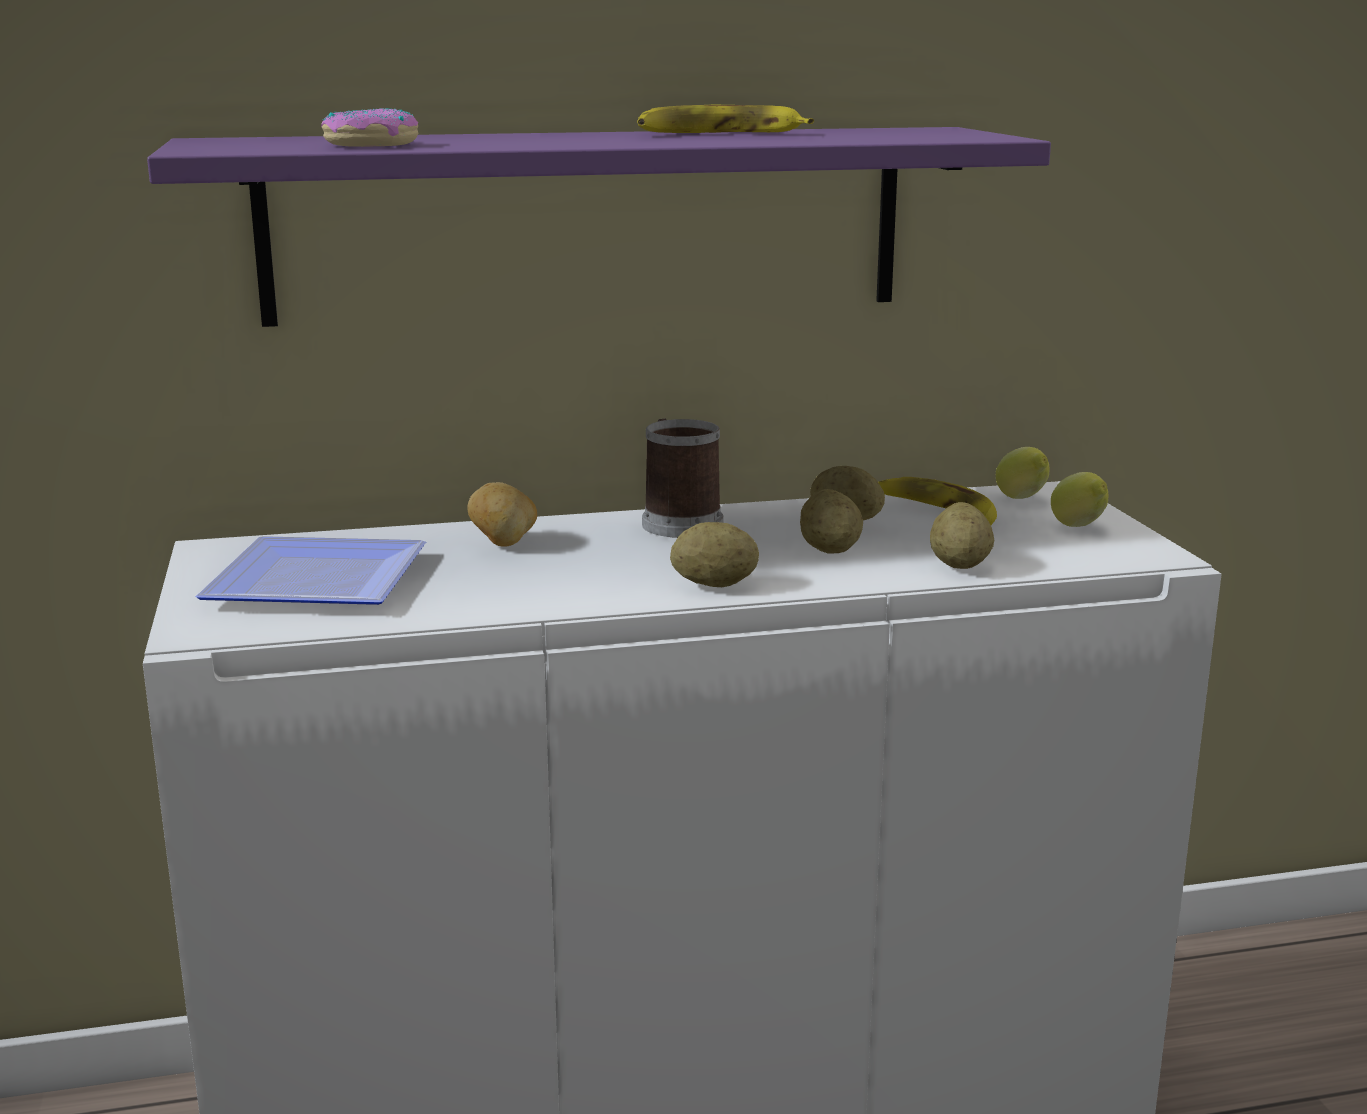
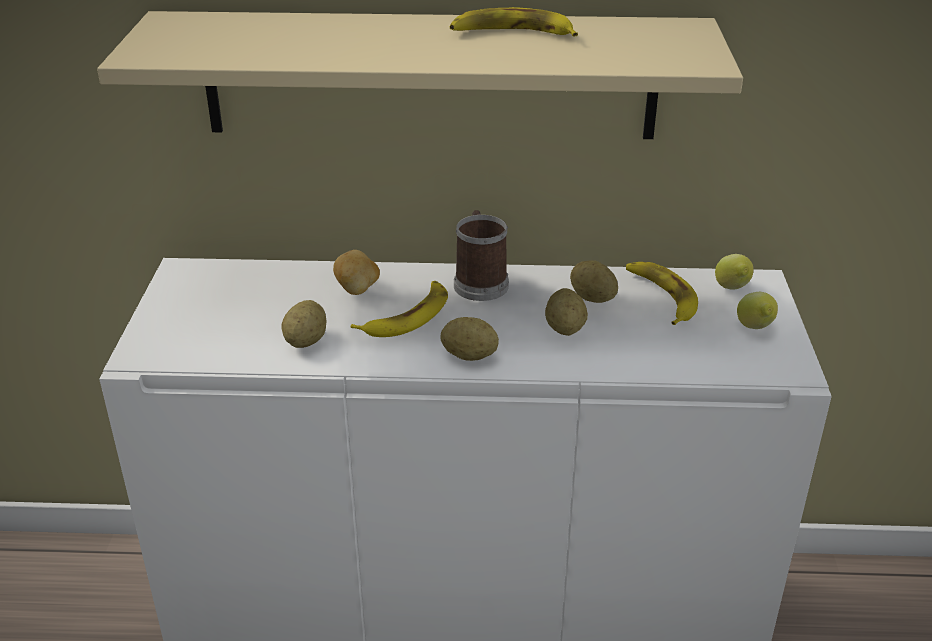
camera: 15 degrees right, 15 degrees up
purple shelf [147,127,1051,327] -> beige shelf [97,11,743,139]
plate [195,536,426,605] -> none
donut [321,108,418,147] -> none
potato [930,502,994,569] -> potato moved to [281,300,327,348]
none -> banana [351,281,448,337]

